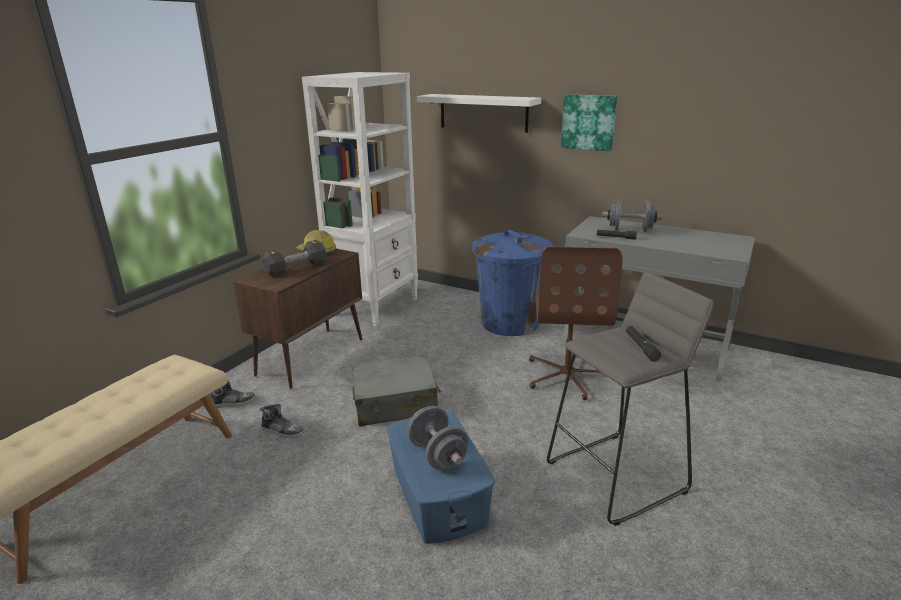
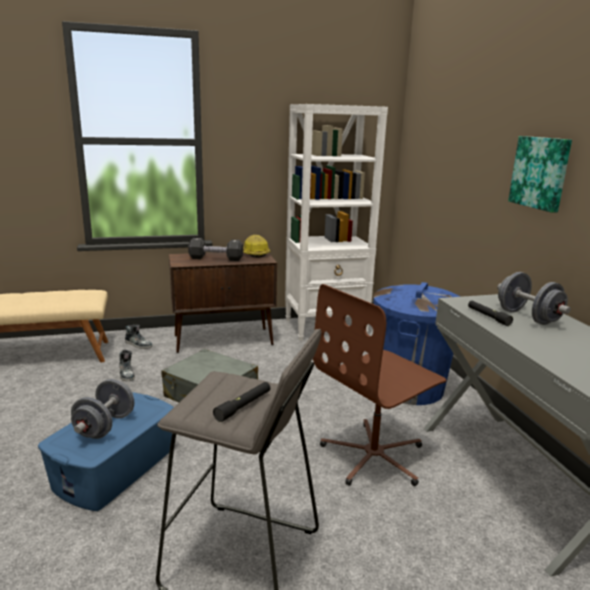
camera: 45 degrees right, 5 degrees down
white shelf [417,94,541,133] -> none

